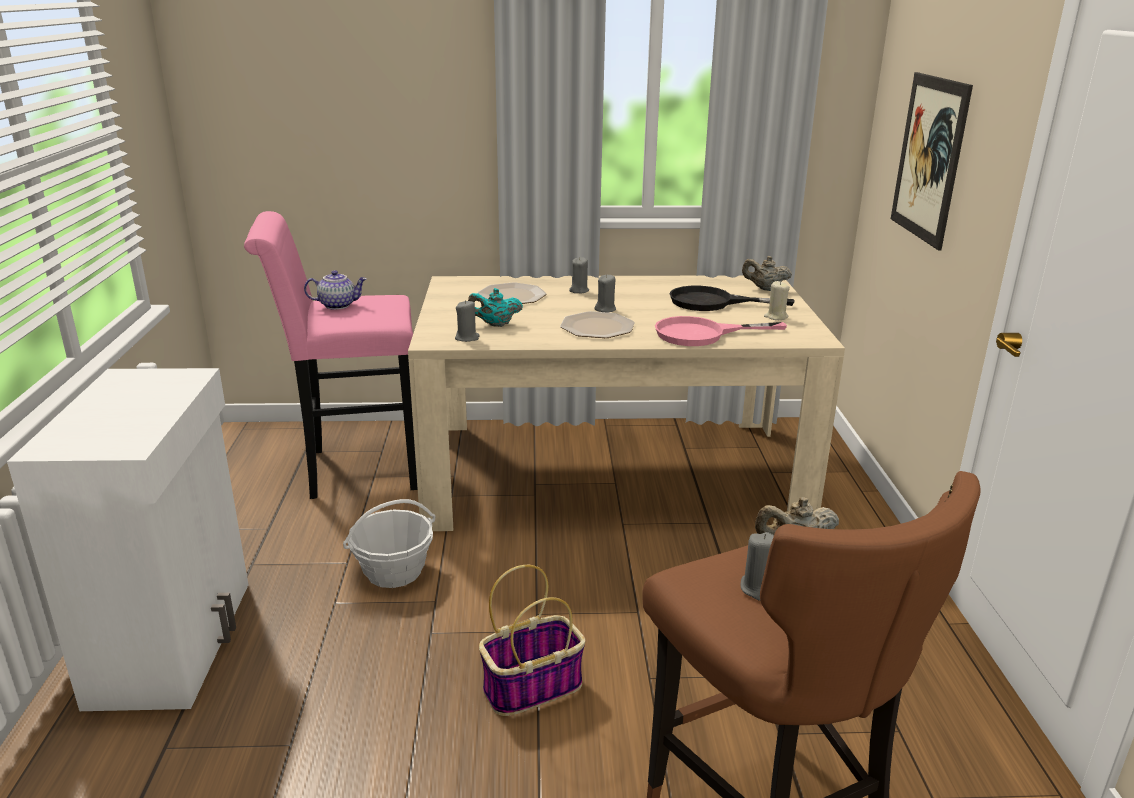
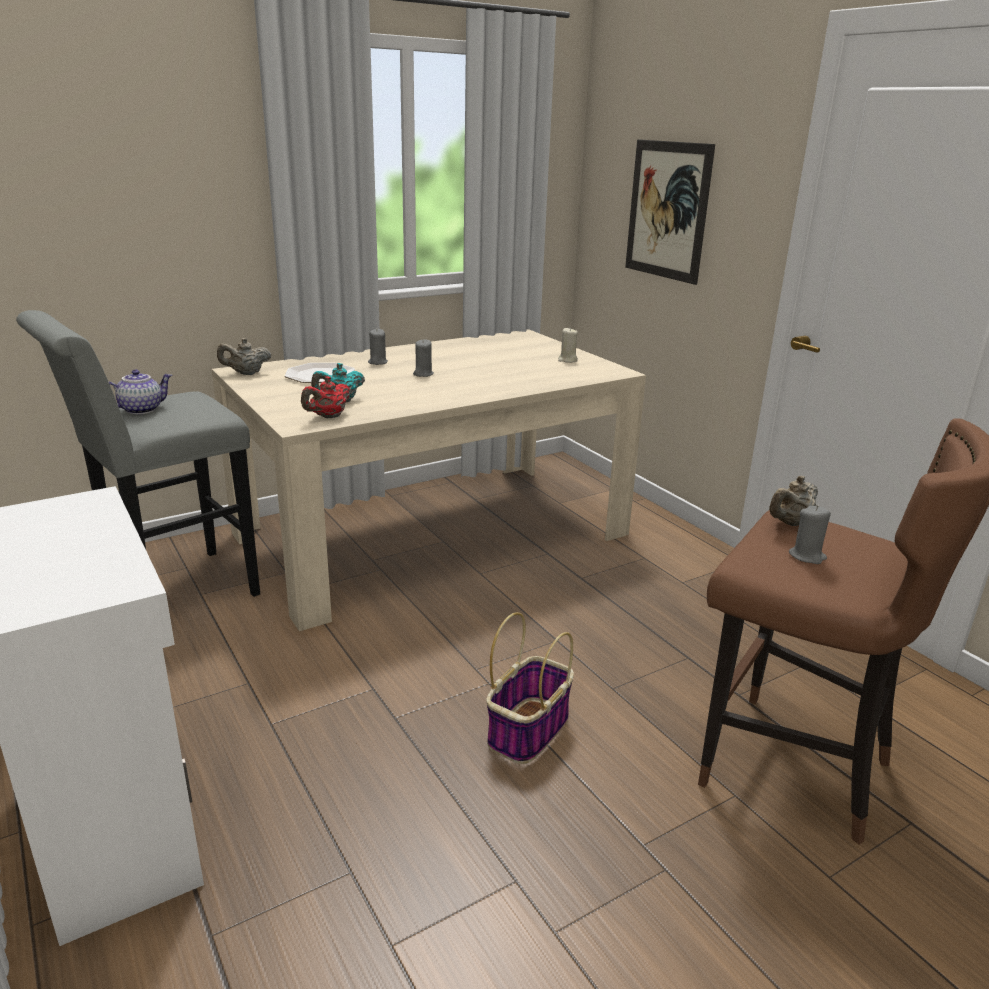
camera: 30 degrees left, 0 degrees up
pink stool [244,211,418,499] -> grey stool [16,310,260,597]
basket [343,499,435,588] -> none
grey candle [455,300,480,342] -> red teapot [301,376,352,418]
plate [560,311,635,338] -> none
pink frying pan [655,316,787,346] -> none
black frying pan [669,286,795,311] -> none
beige teapot [742,256,792,291] -> beige teapot moved to [217,338,271,375]

